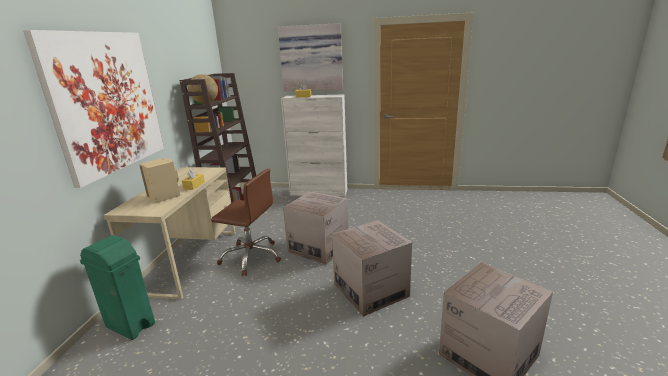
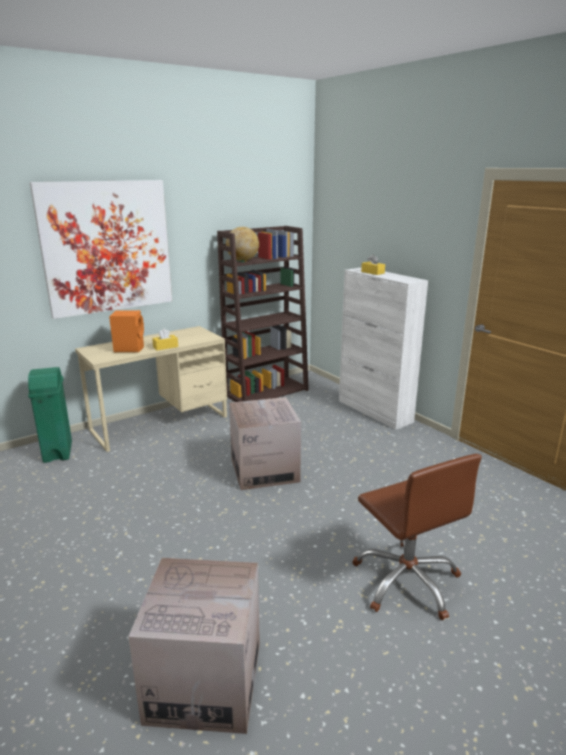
camera: 45 degrees right, 0 degrees up
beige speaker [139,158,180,203] -> orange speaker [109,310,144,352]
brown office chair [211,169,281,276] -> brown office chair moved to [352,454,482,620]
picture [278,23,343,91] -> none
cardboard box [332,220,412,317] -> none

